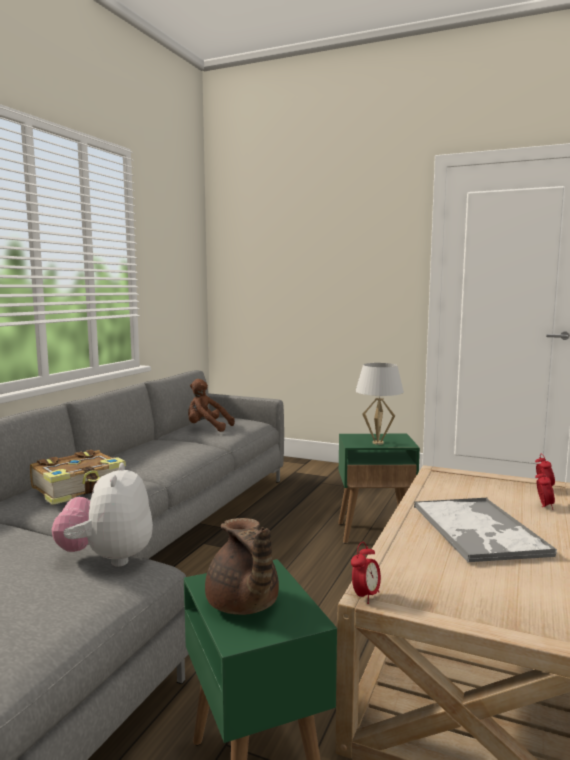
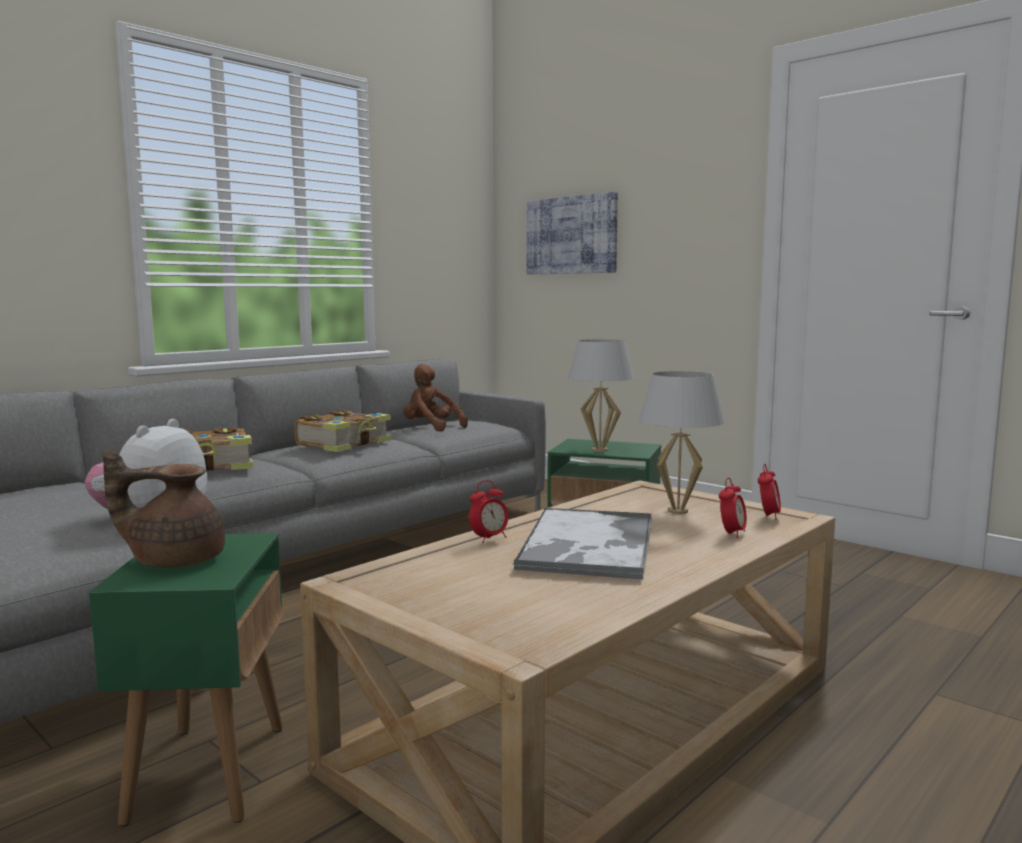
camera: 20 degrees right, 0 degrees up
brown teapot [205,518,279,615] -> brown teapot turned 90 degrees clockwise [102,450,225,568]
alarm clock [351,542,381,604] -> alarm clock moved to [469,480,508,543]
none -> book [294,410,391,452]
none -> picture [526,192,618,274]
none -> white table lamp [639,371,724,514]

